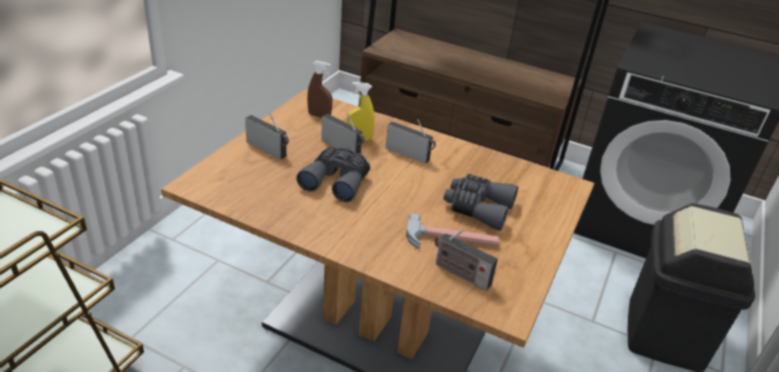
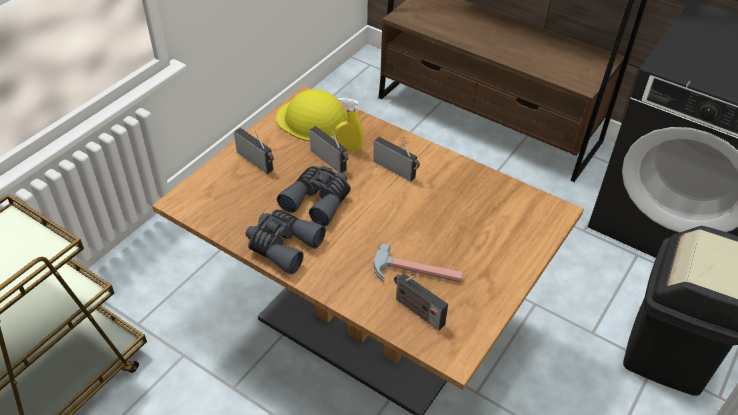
camera: 10 degrees right, 10 degrees up
brown spray bottle [307,61,333,118] -> yellow hard hat [276,89,348,141]
grey binoculars [443,174,518,231] -> grey binoculars moved to [246,210,326,275]

